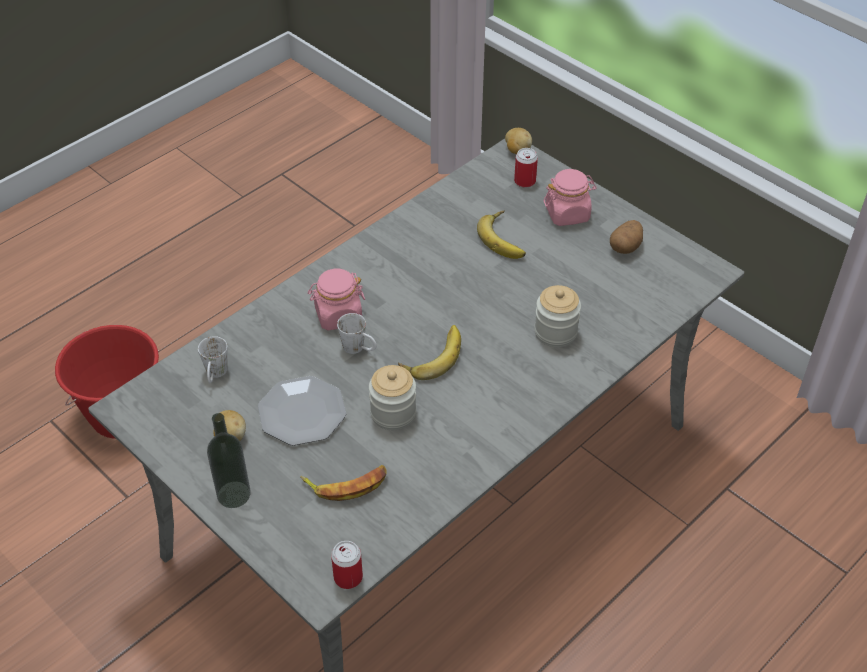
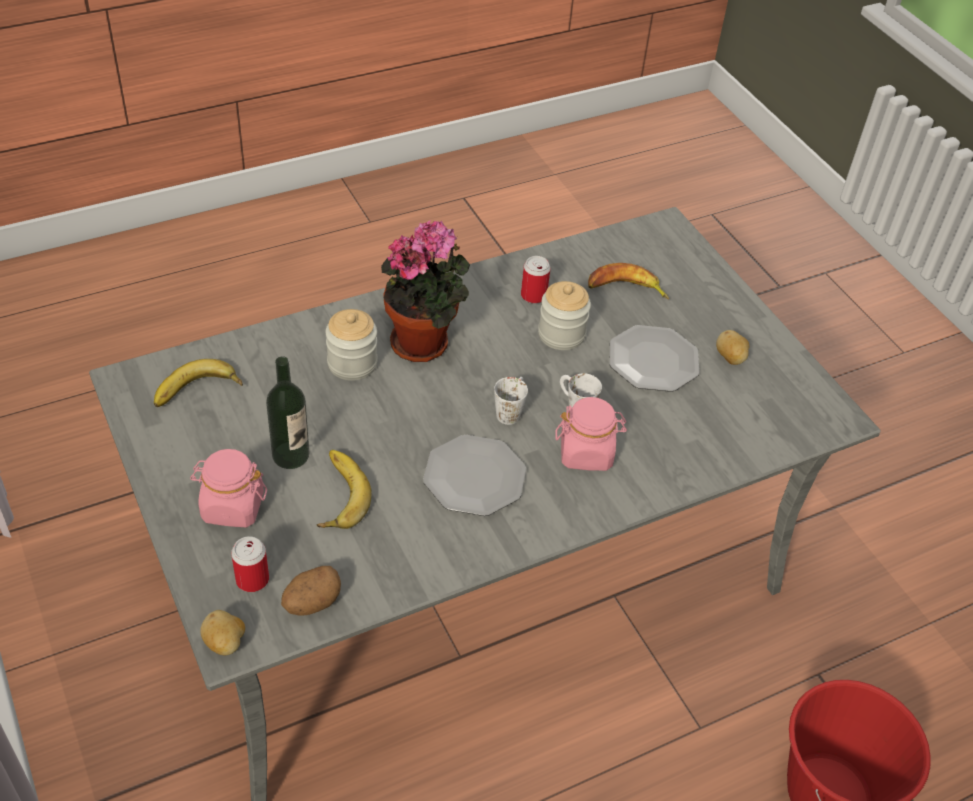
camera: 165 degrees left, 0 degrees up
white mug [198,336,228,383] -> white mug moved to [494,377,528,425]
bottle [207,413,251,508] -> bottle moved to [266,356,309,469]
can [331,541,363,589] -> can moved to [521,256,551,304]
banana [398,325,461,380] -> banana moved to [154,359,243,407]
potato [610,220,643,254] -> potato moved to [281,566,341,616]
none -> potted plant [381,220,470,362]
none -> plate [423,435,526,516]

